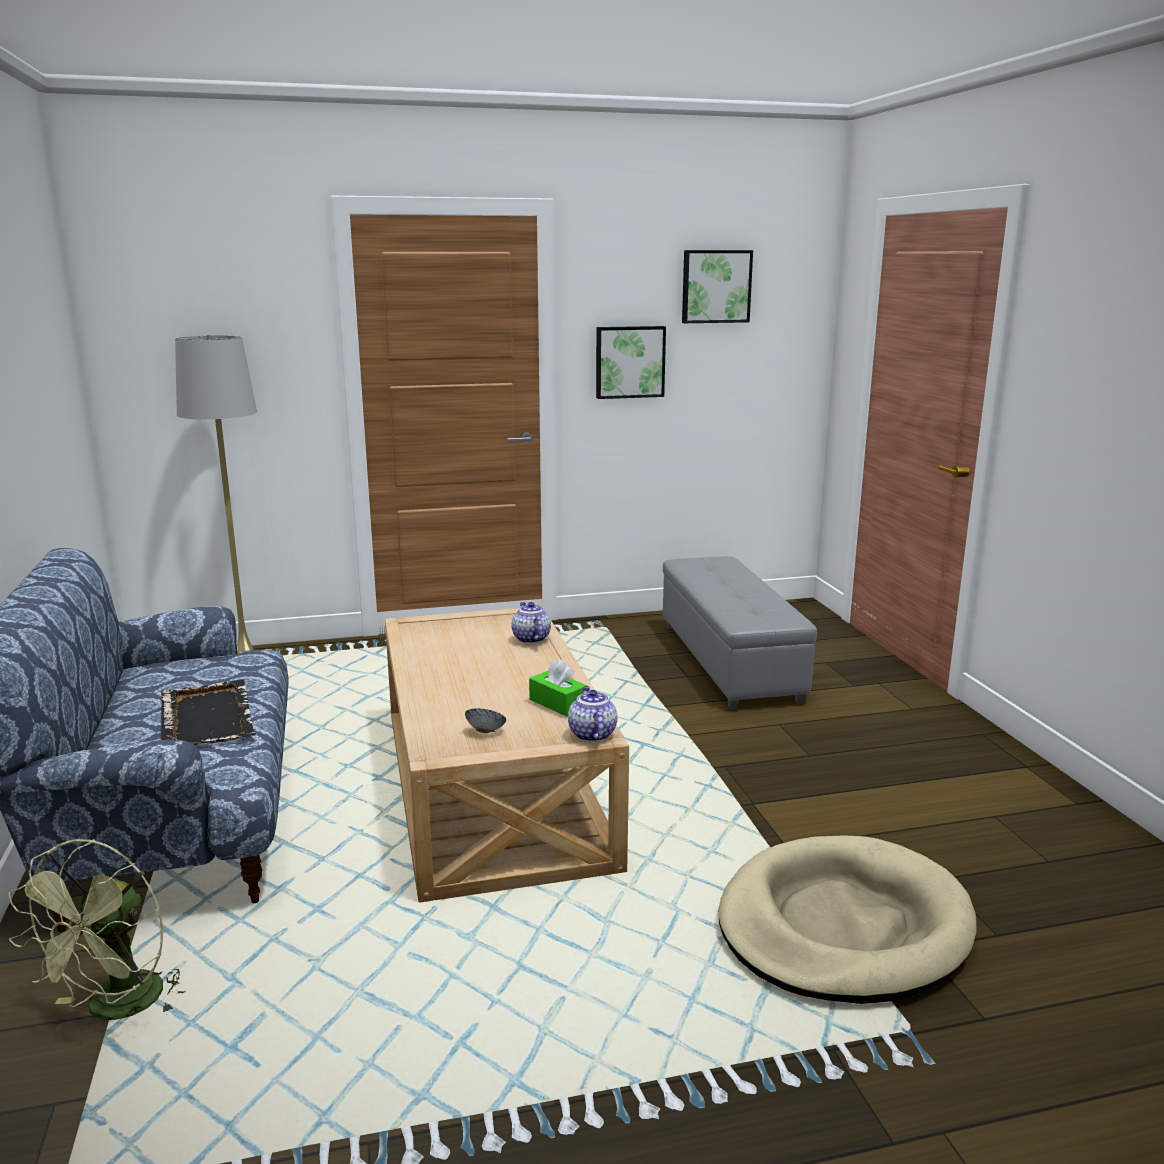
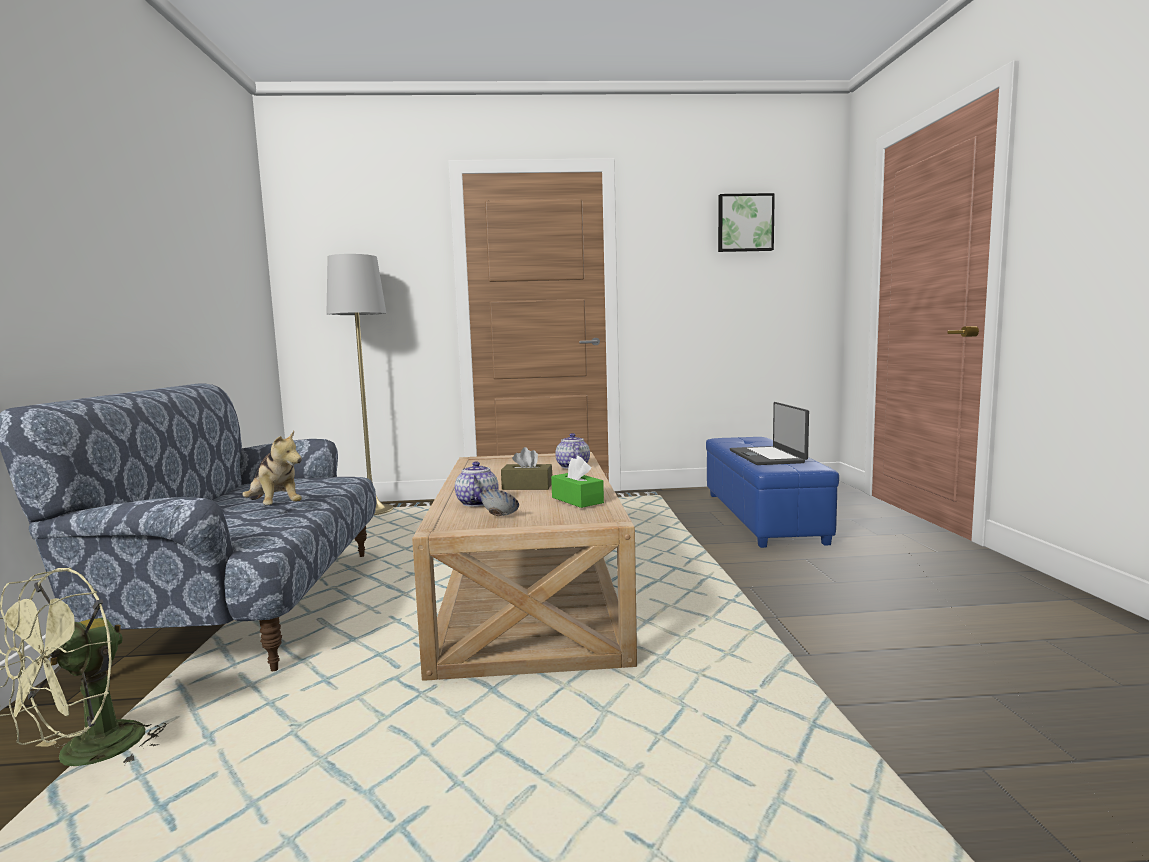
camera: 10 degrees right, 10 degrees down
black tray [161,679,256,745] -> plush toy [242,431,302,505]
teapot [568,686,618,742] -> teapot moved to [455,462,499,507]
picture [596,326,666,399] -> none
grey ottoman [663,556,817,710] -> blue ottoman [706,437,839,548]
beige dog bed [718,835,977,1004] -> none
none -> brown tissue box [501,447,552,490]
none -> laptop [730,402,809,465]

